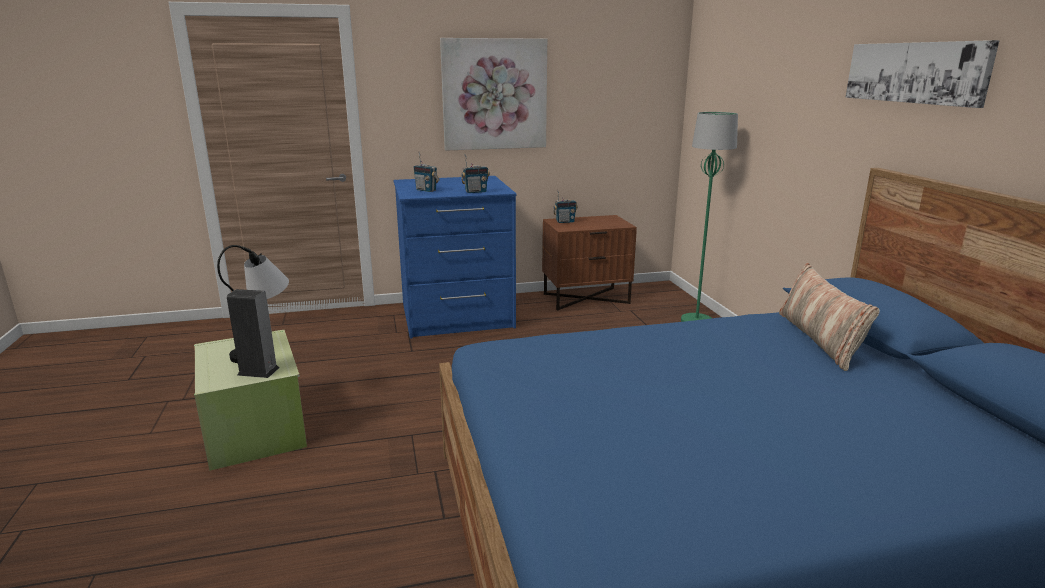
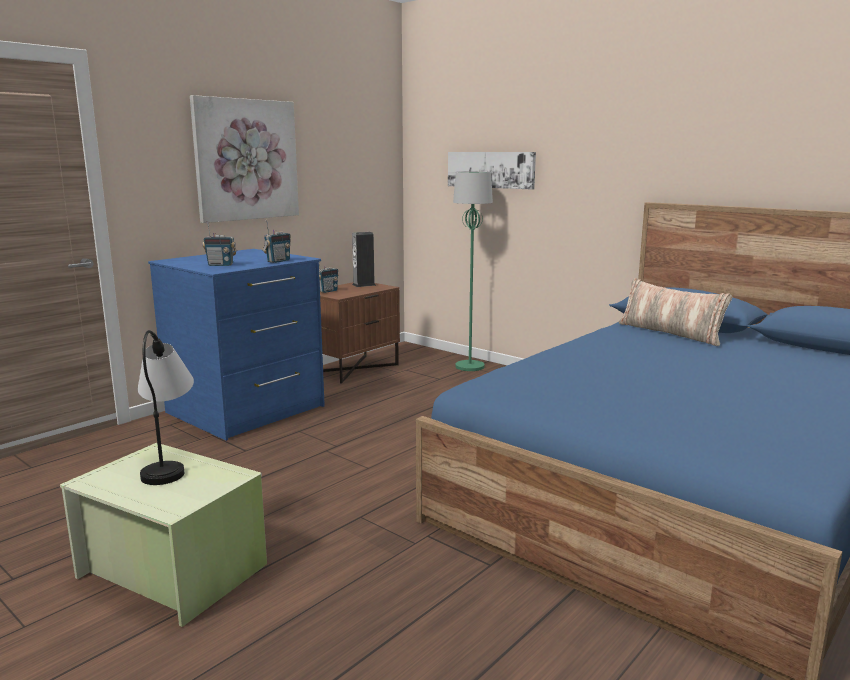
camera: 35 degrees left, 5 degrees down
speaker [227,289,279,378] -> speaker moved to [352,232,376,287]
picture [845,40,999,108] -> picture moved to [448,152,536,190]

